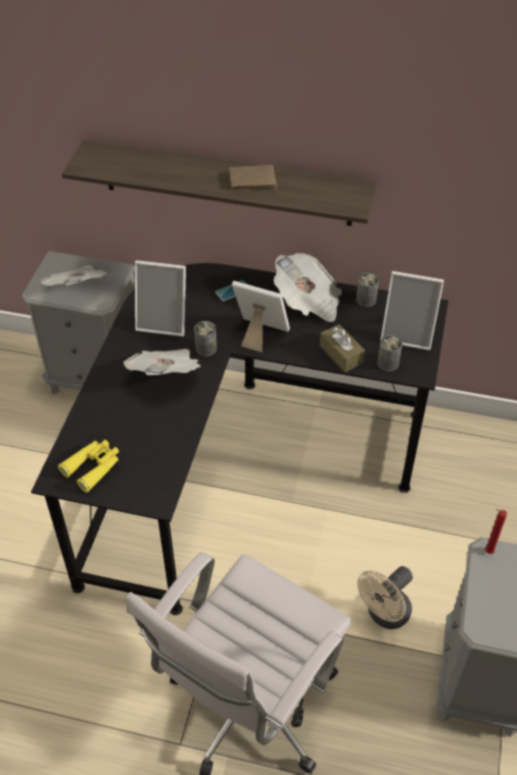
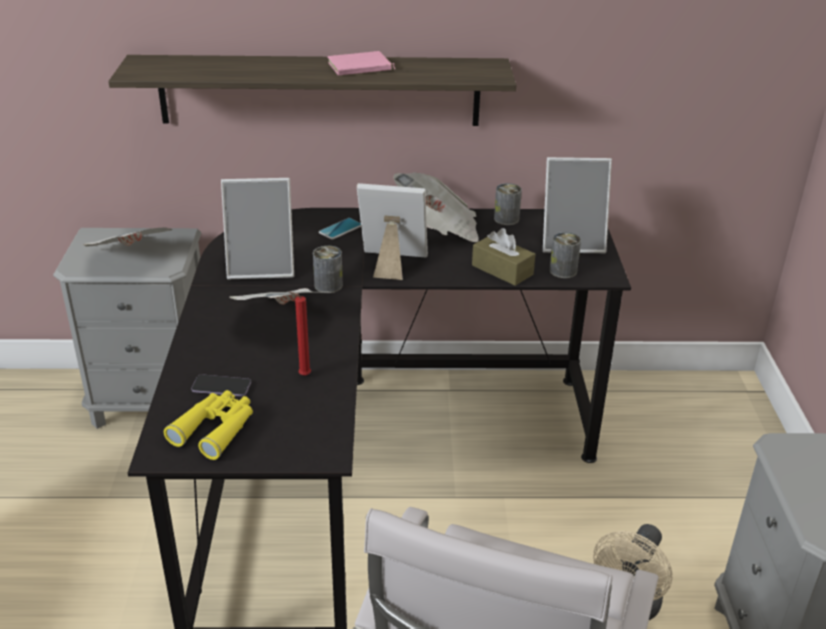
camera: 15 degrees left, 15 degrees down
brown book [229,165,278,191] -> pink book [328,51,395,76]
red candle [485,509,507,554] -> red candle moved to [289,292,311,376]
none -> phone [191,374,251,397]

